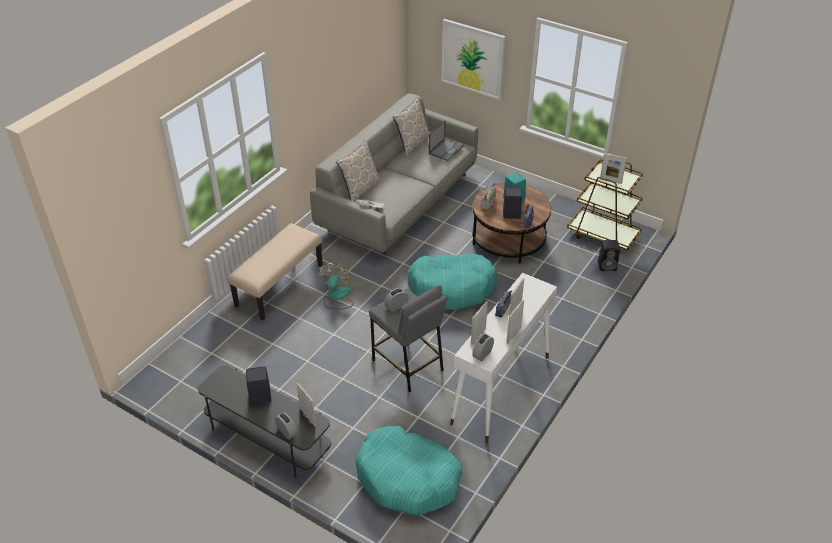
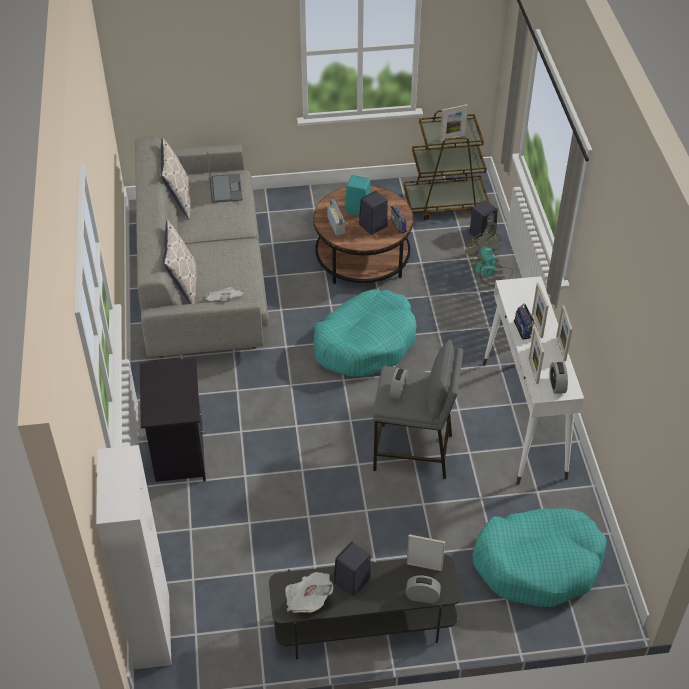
camera: 40 degrees left, 5 degrees up
beige bench [227,223,323,320] -> black nightstand [140,358,206,482]
fan [319,262,354,310] -> fan moved to [465,231,513,286]
picture [442,19,505,100] -> none
none -> white cabinet [96,445,172,669]
none -> newspaper [285,572,333,613]

